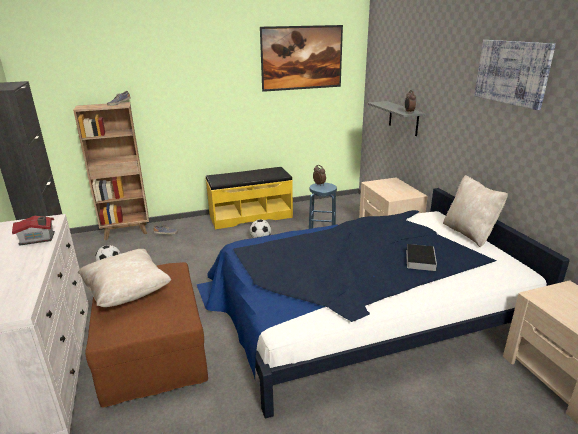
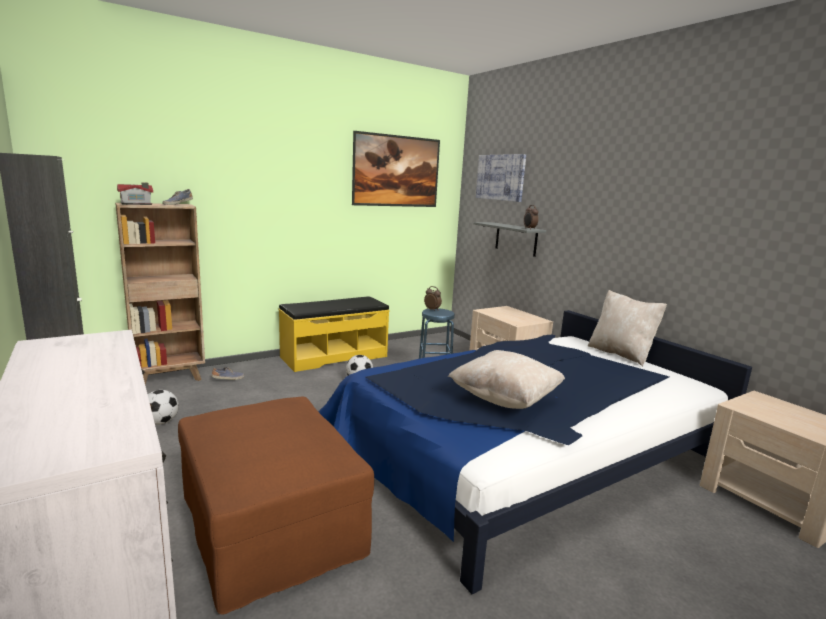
camera: 15 degrees left, 10 degrees down
toy house [12,216,55,245] -> toy house moved to [117,182,153,205]
beige pillow [78,249,171,307] -> beige pillow moved to [448,350,565,409]
book [406,244,437,271] -> none
picture [474,40,556,110] -> picture moved to [476,154,526,202]

